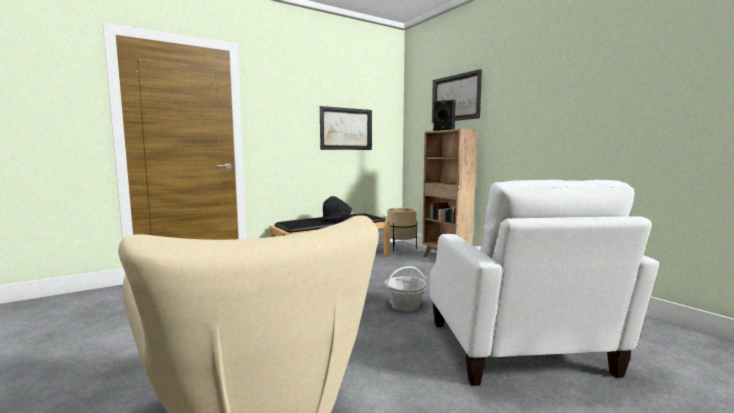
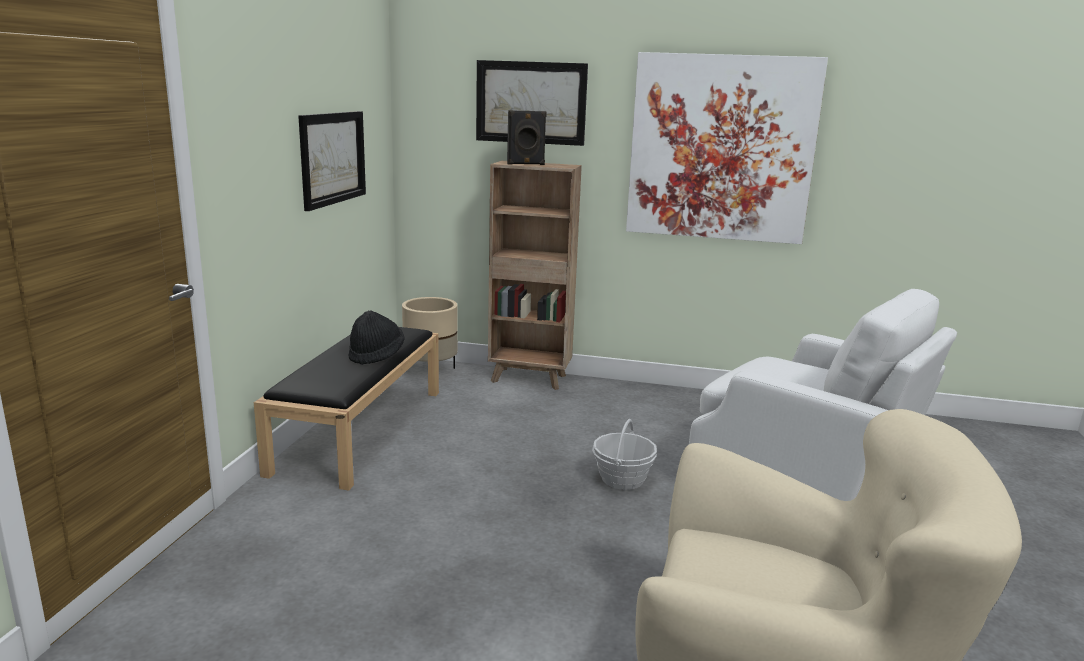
camera: 45 degrees left, 10 degrees up
none -> picture [626,52,828,244]

